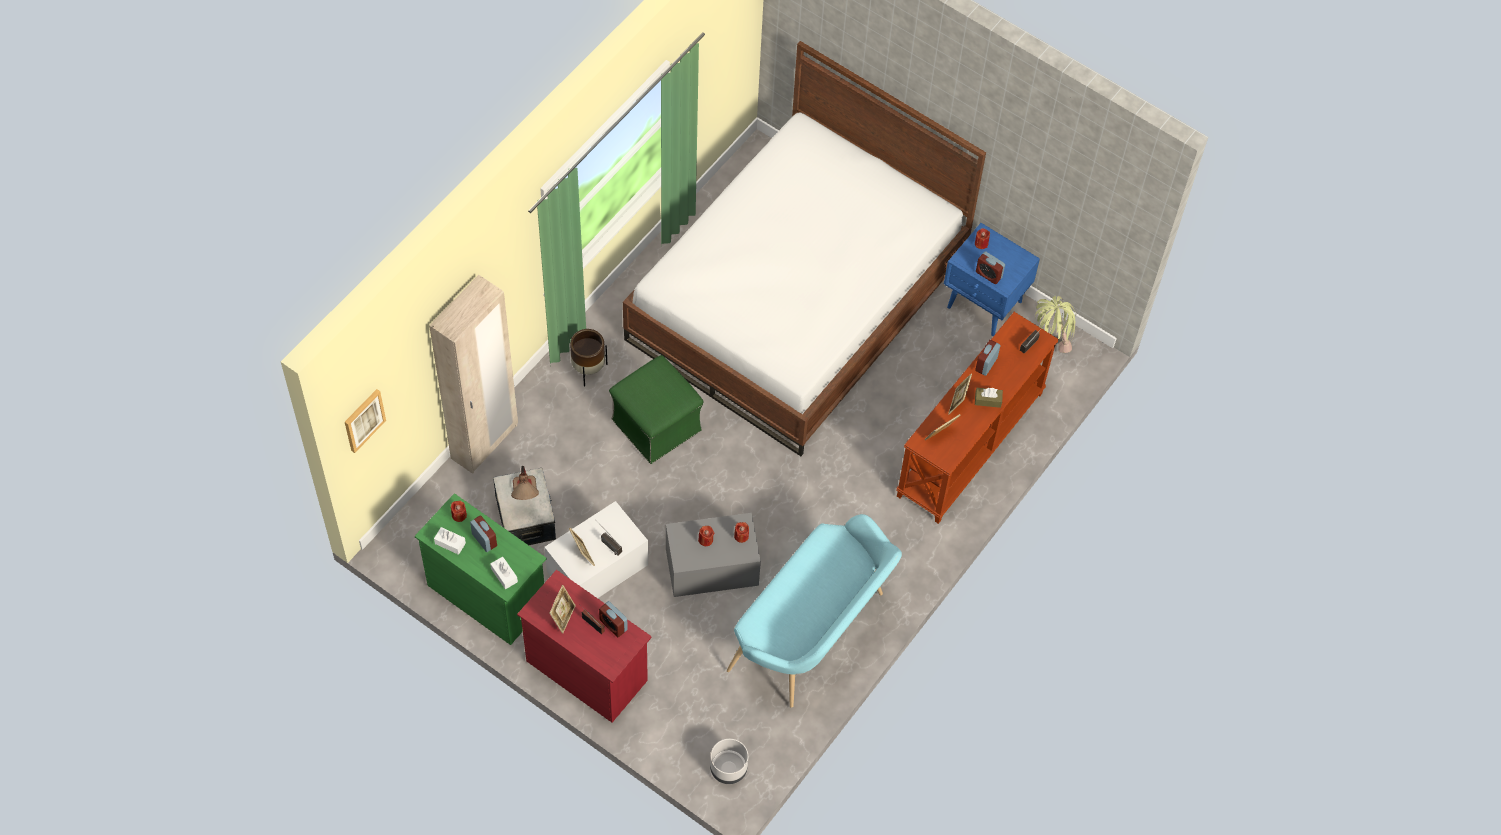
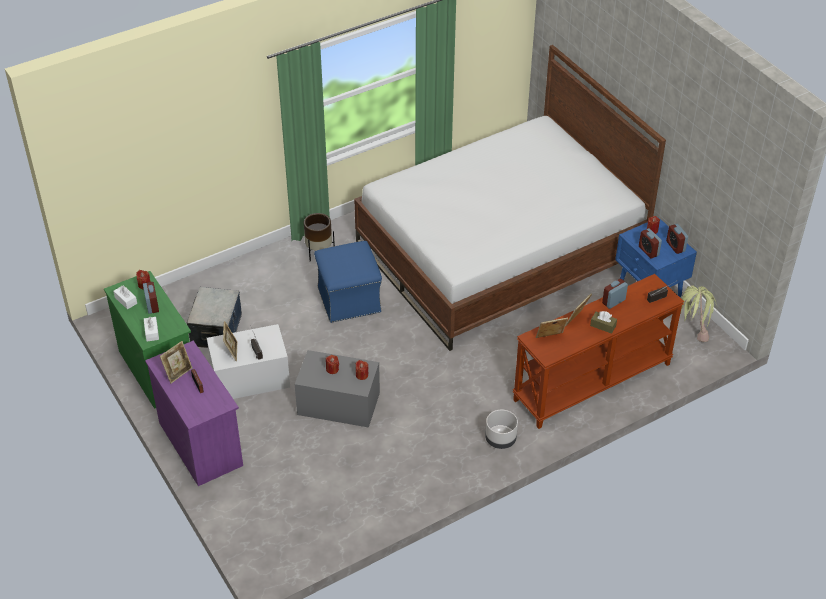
camera: 25 degrees right, 15 degrees down
picture [345,389,386,453] -> none
beige wardrobe [429,275,518,474] -> none
table lamp [511,466,539,500] -> none
red dresser [517,570,652,723] -> purple dresser [145,341,243,486]
alarm clock [599,601,628,637] -> alarm clock moved to [666,224,688,254]
green ottoman [609,355,703,464] -> blue ottoman [314,241,382,323]
grey planter [710,739,748,784] -> grey planter moved to [485,410,518,449]
turquoise bench [727,514,902,708] -> none

